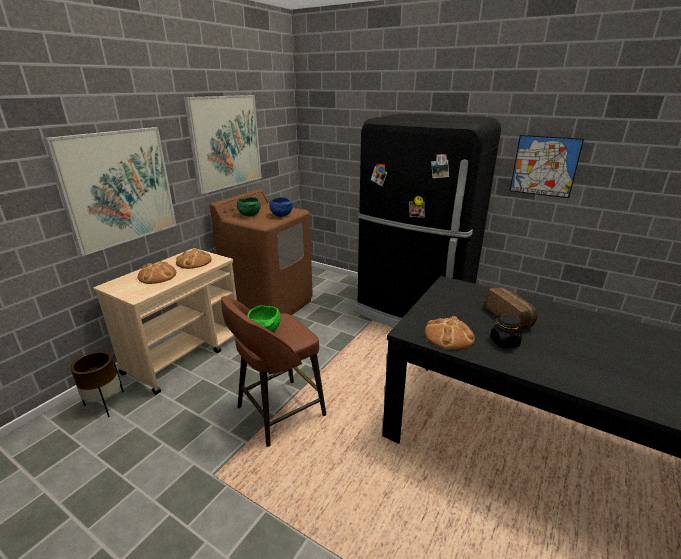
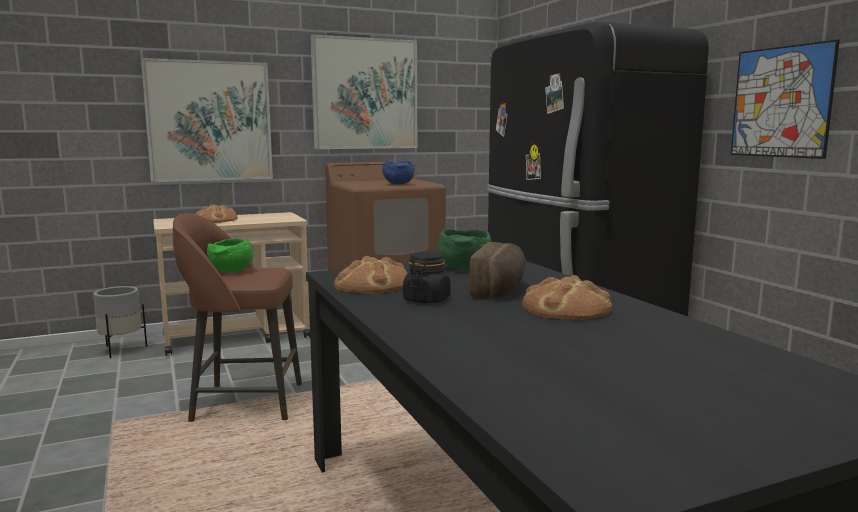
camera: 35 degrees right, 15 degrees down
brown planter [70,351,124,417] -> grey planter [93,286,147,358]
bread [176,248,212,269] -> bread moved to [522,275,612,319]
green bowl [237,197,261,216] -> green bowl moved to [438,229,491,270]

